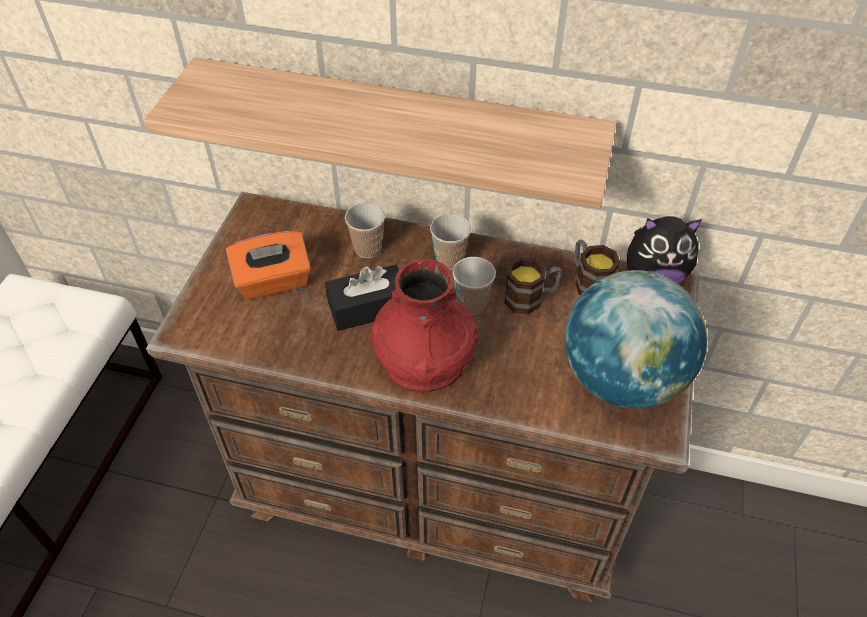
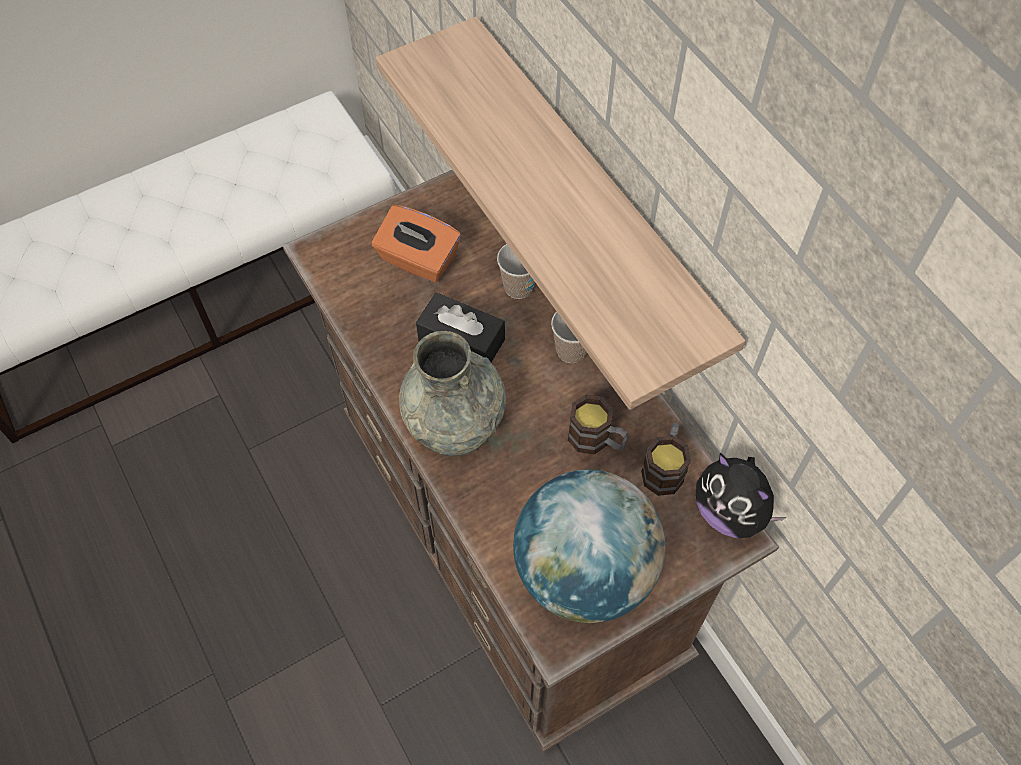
camera: 45 degrees right, 10 degrees up
red vase [371,259,478,392] -> grey vase [399,331,506,457]
cup [453,257,496,315] -> none

